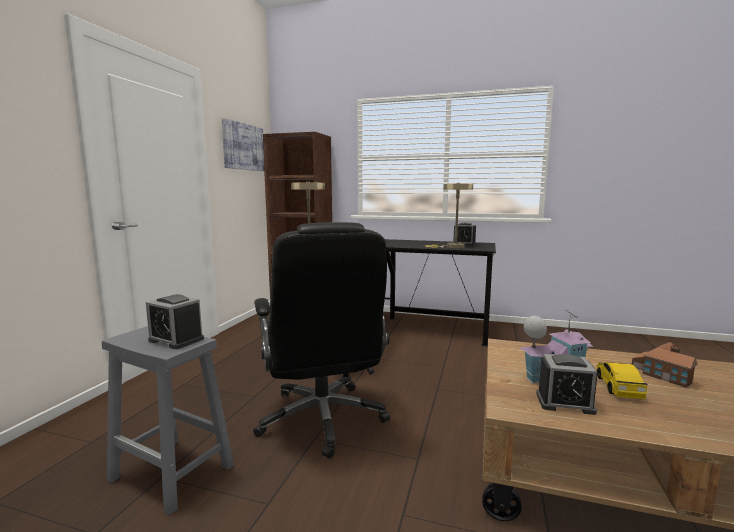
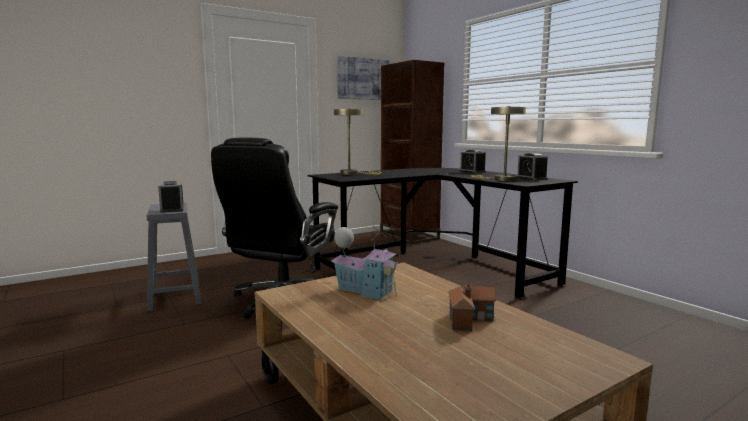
camera: 40 degrees right, 0 degrees up
alarm clock [536,354,598,415] -> alarm clock moved to [459,150,486,173]
toy car [596,362,648,399] -> none

